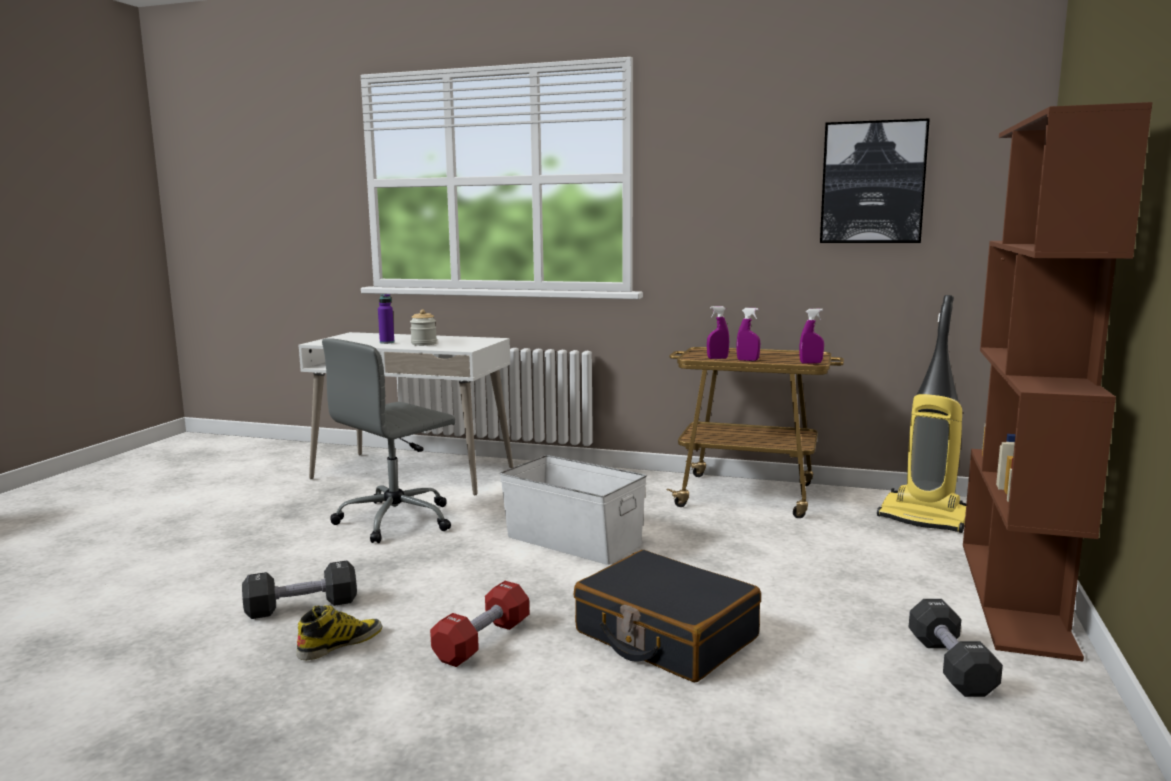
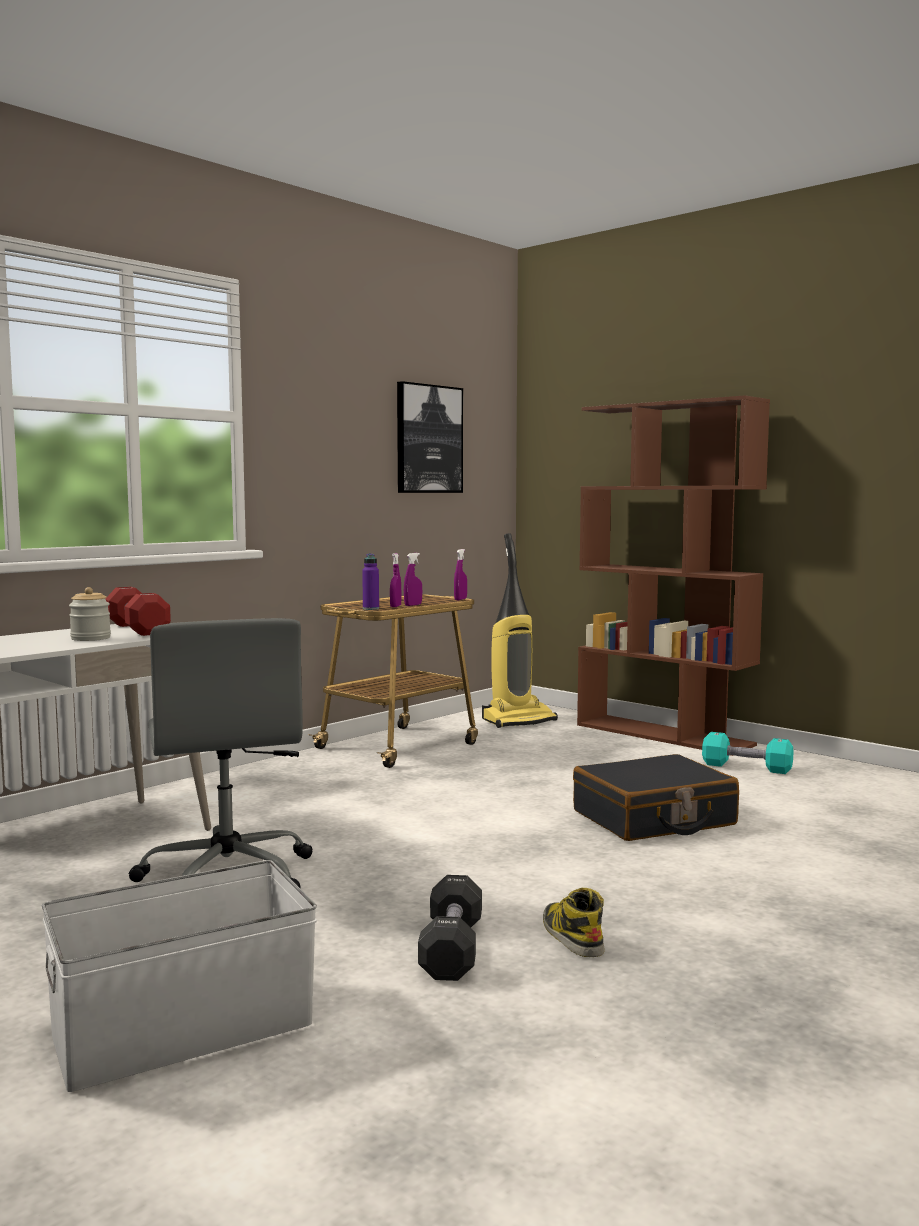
camera: 65 degrees left, 5 degrees down
purple bottle [378,294,394,344] -> purple bottle moved to [362,554,379,610]
red dumbbell [430,581,529,667] -> red dumbbell moved to [105,587,171,636]
white storage box [500,455,647,565] -> white storage box moved to [42,860,317,1092]
black dumbbell [909,599,1003,697] -> turquoise dumbbell [702,732,794,774]

